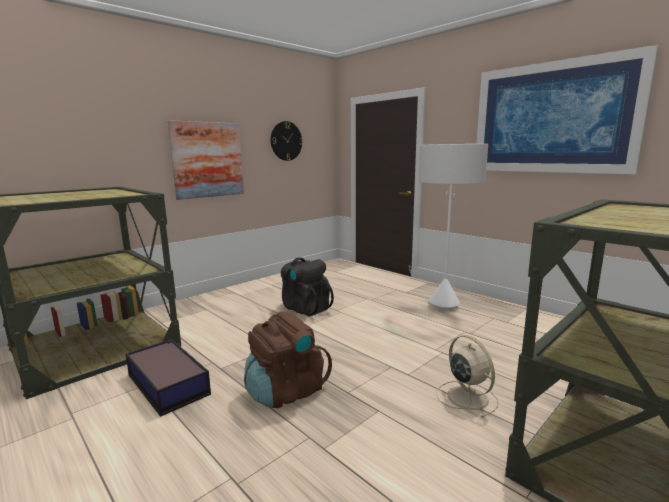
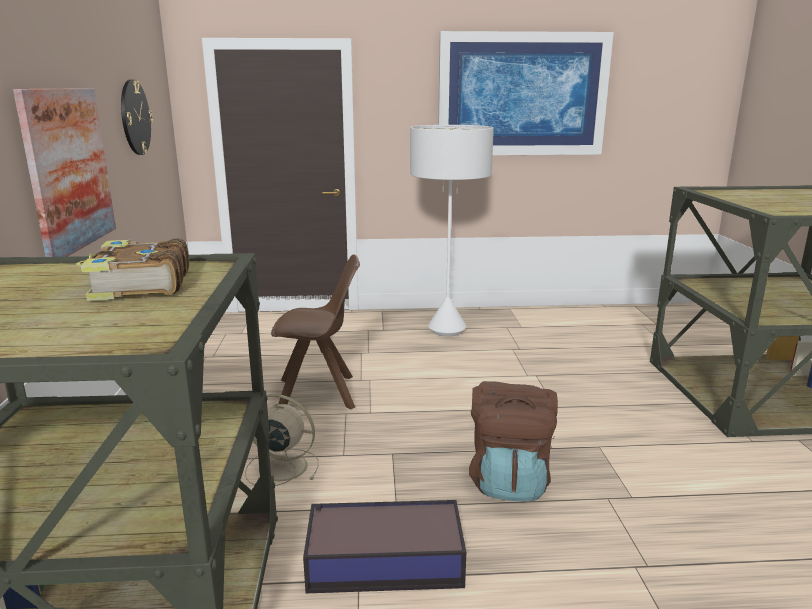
camera: 50 degrees left, 5 degrees up
black backpack [281,257,334,317] -> brown chair [271,254,360,409]
beige fan [436,335,499,418] -> beige fan moved to [245,394,318,486]
none -> book [76,238,189,301]

